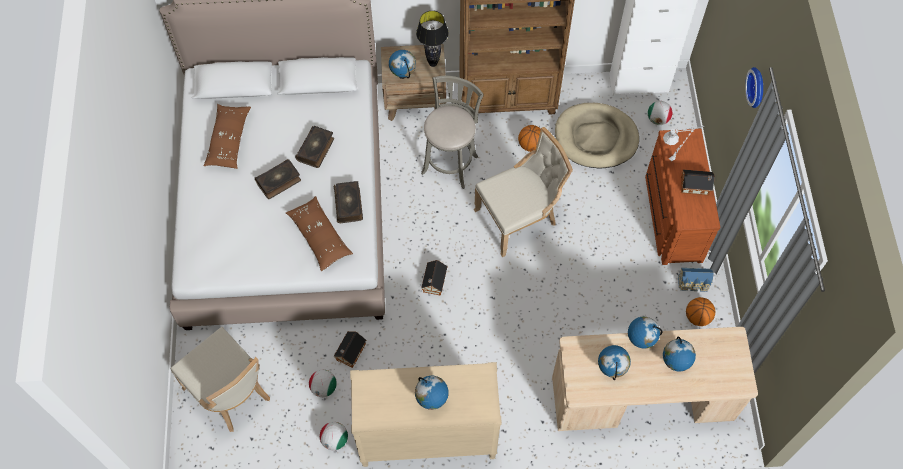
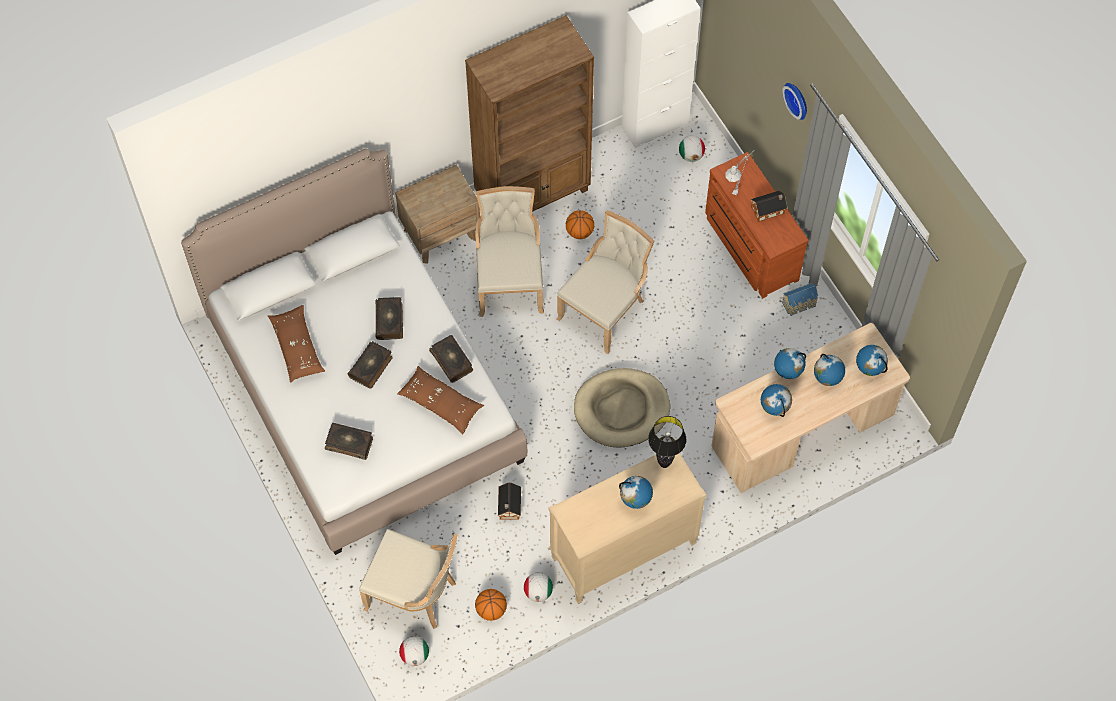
camera: 25 degrees left, 0 degrees up
football [309,370,337,397] -> football moved to [399,636,429,666]
globe [389,50,416,79] -> globe moved to [856,345,888,376]
black table lamp [416,10,449,67] -> black table lamp moved to [648,416,687,468]
grey stool [421,76,484,189] -> beige chair [475,186,544,317]
toy house [421,260,448,296] -> none
beige dog bed [555,103,639,169] -> beige dog bed moved to [574,368,670,448]
basketball [686,297,715,326] -> basketball moved to [475,589,507,621]
none -> book [325,423,373,460]

